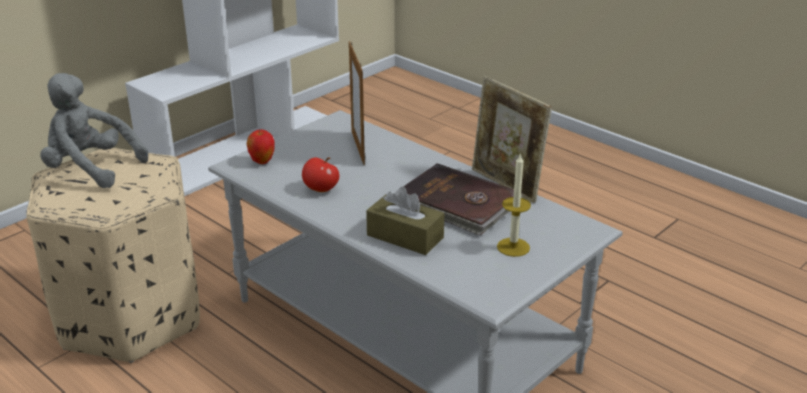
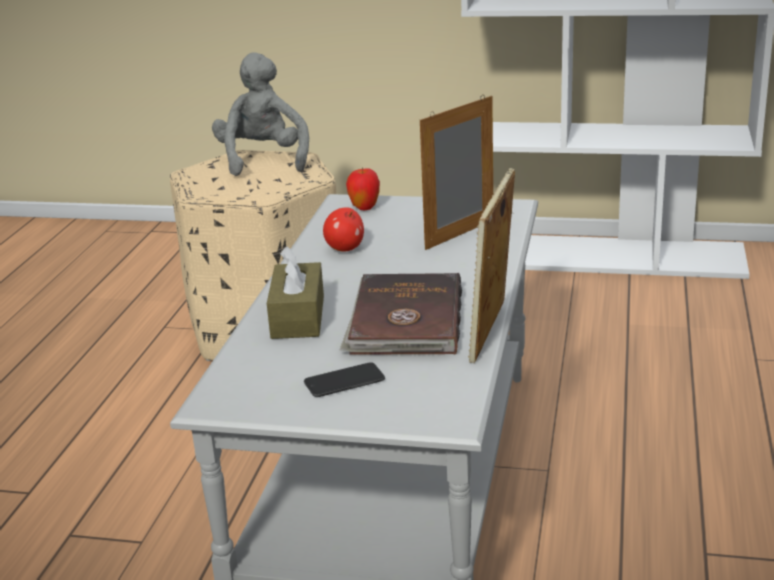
camera: 60 degrees right, 5 degrees down
candle [497,153,531,257] -> phone [304,362,385,397]

